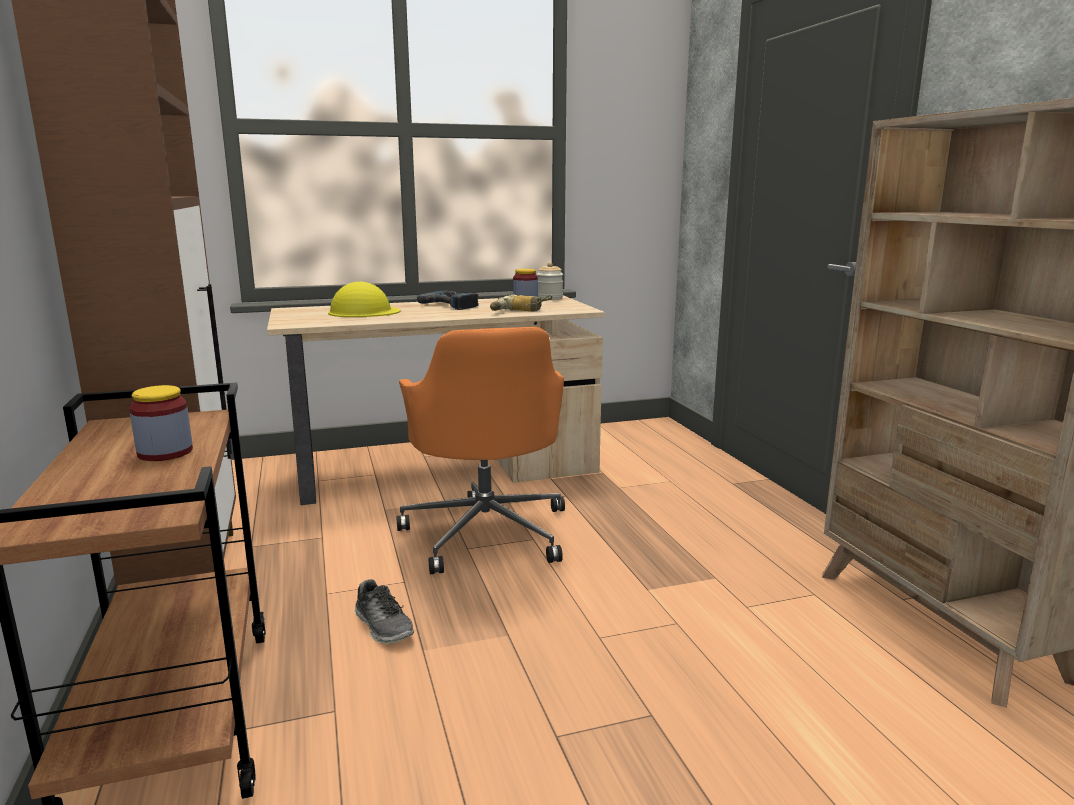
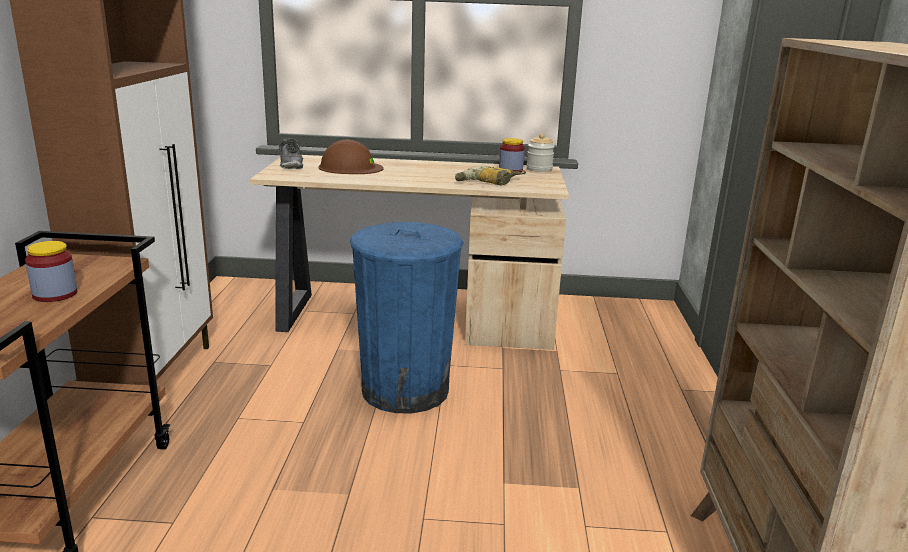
camera: 20 degrees right, 5 degrees up
yellow hard hat [328,282,401,317] -> brown hard hat [318,139,384,174]
shoe [354,579,415,644] -> shoe moved to [279,138,304,169]
orange office chair [397,327,565,574] -> blue trash can [350,222,463,413]
power drill [417,290,479,310] -> none

